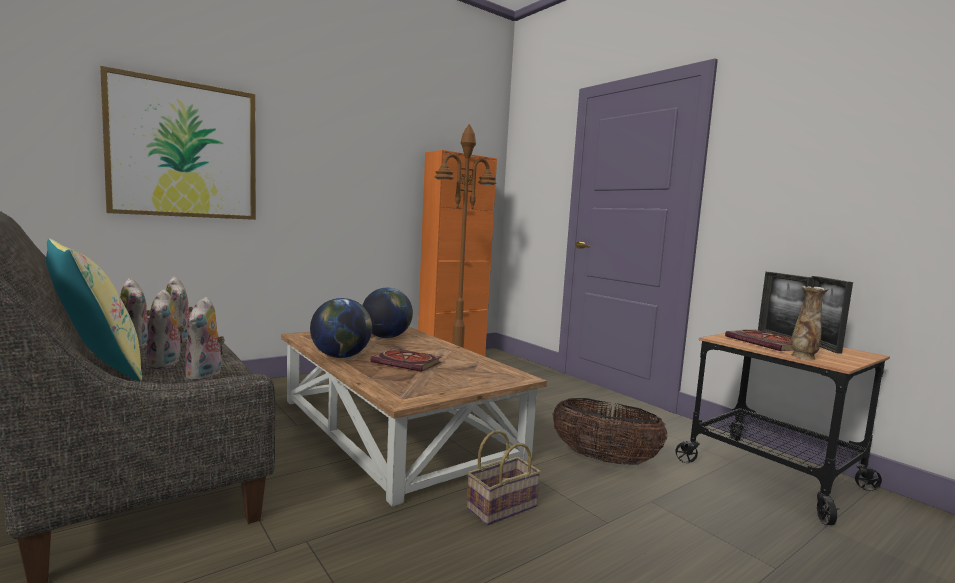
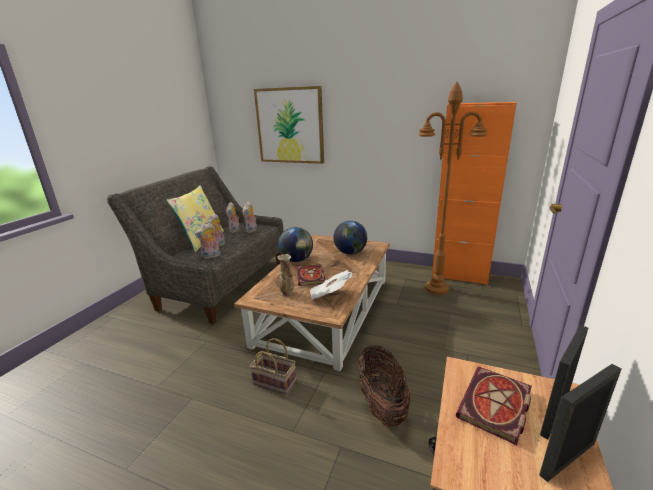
camera: 60 degrees right, 15 degrees up
vase [791,286,829,360] -> vase moved to [278,254,294,297]
none -> newspaper [310,270,352,300]

